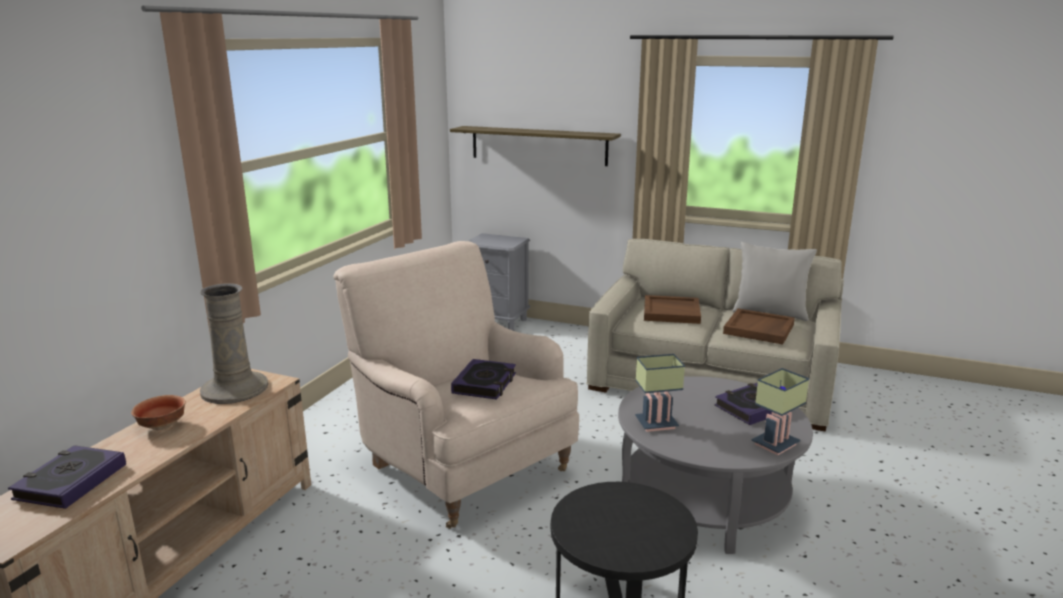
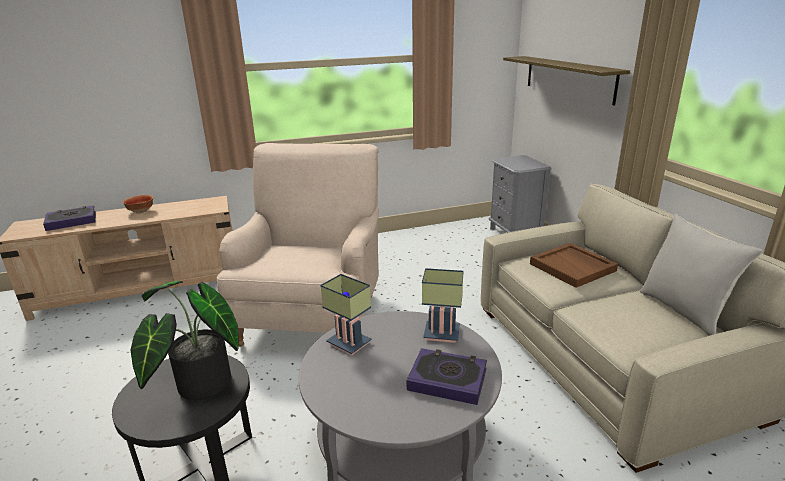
camera: 50 degrees right, 5 degrees up
beige vase [200,283,268,404] -> none
book [451,359,516,400] -> none
brown tray [723,308,795,345] -> none
table lamp [751,368,809,455] -> table lamp moved to [422,268,464,343]
none -> potted plant [130,281,239,400]

